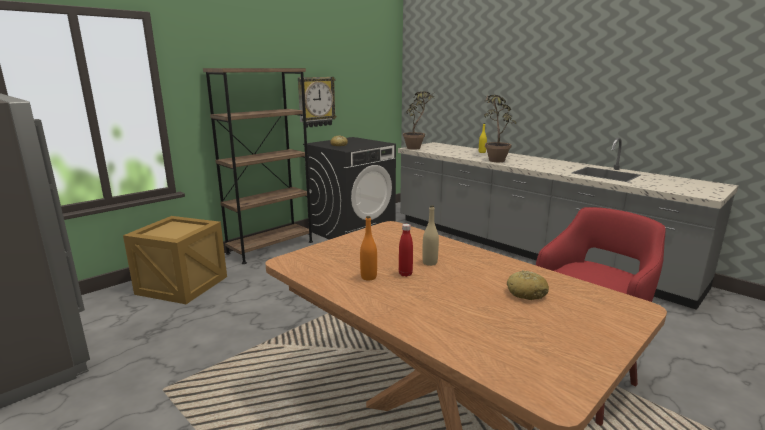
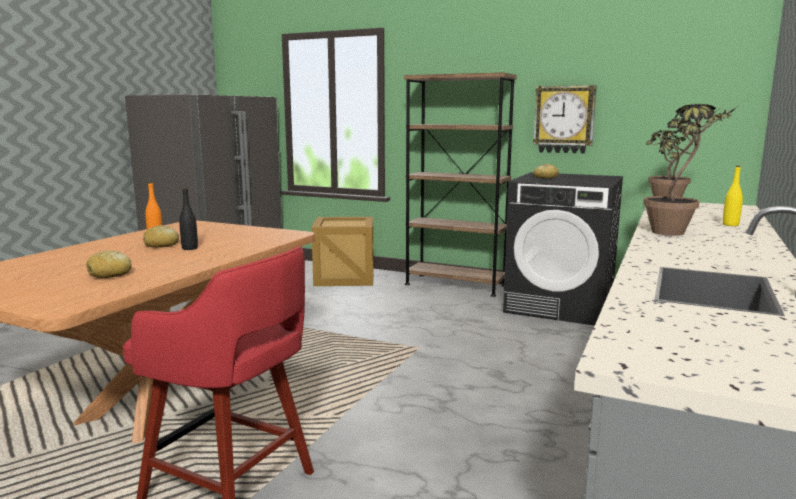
camera: 70 degrees right, 5 degrees down
red bottle [399,224,413,277] -> bread [143,225,179,248]
beige bottle [422,205,439,266] -> black bottle [179,187,198,250]

